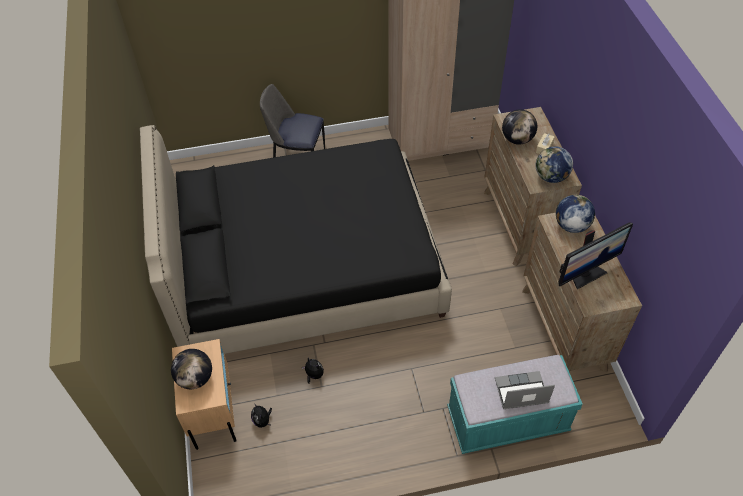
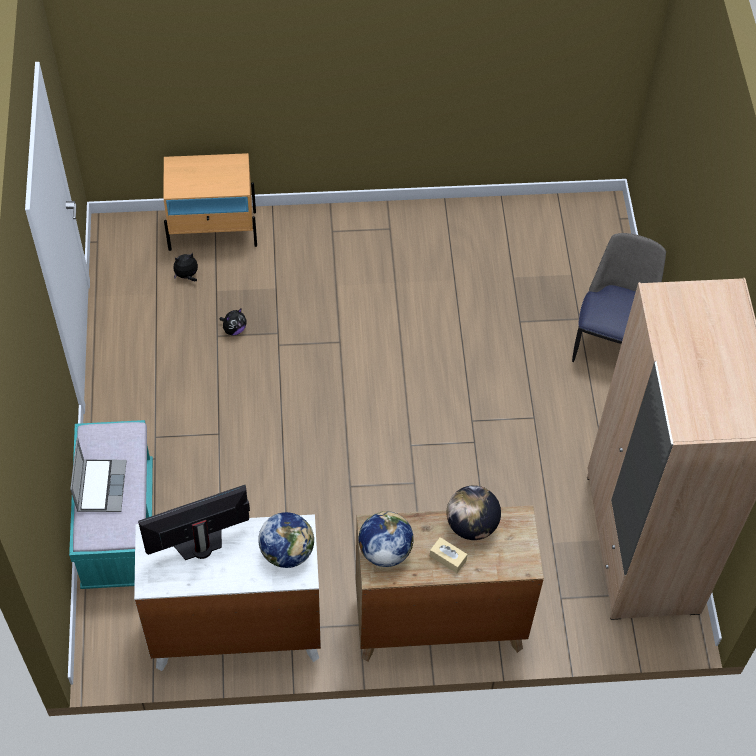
camera: 95 degrees right, 5 degrees up
black bed [140,125,452,354] -> none
globe [171,349,212,389] -> none
brown dresser [522,213,642,372] -> white dresser [134,514,321,671]
monitor [558,222,633,289] -> monitor turned 90 degrees clockwise [138,485,250,560]

